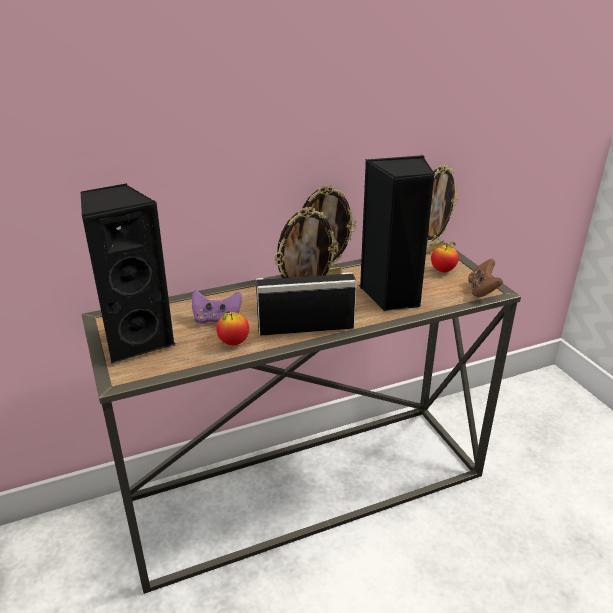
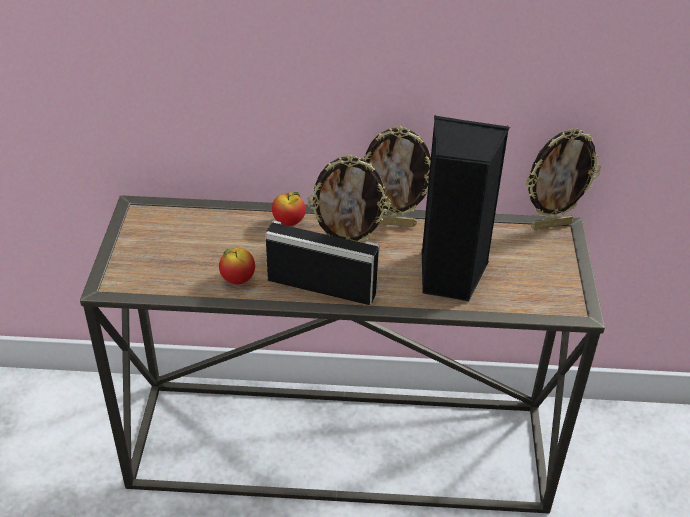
camera: 25 degrees right, 10 degrees up
black speaker [81,183,176,364] -> none
purple game controller [192,290,242,324] -> none
apple [431,242,459,272] -> apple moved to [272,192,306,226]
brown game controller [468,259,503,297] -> none

